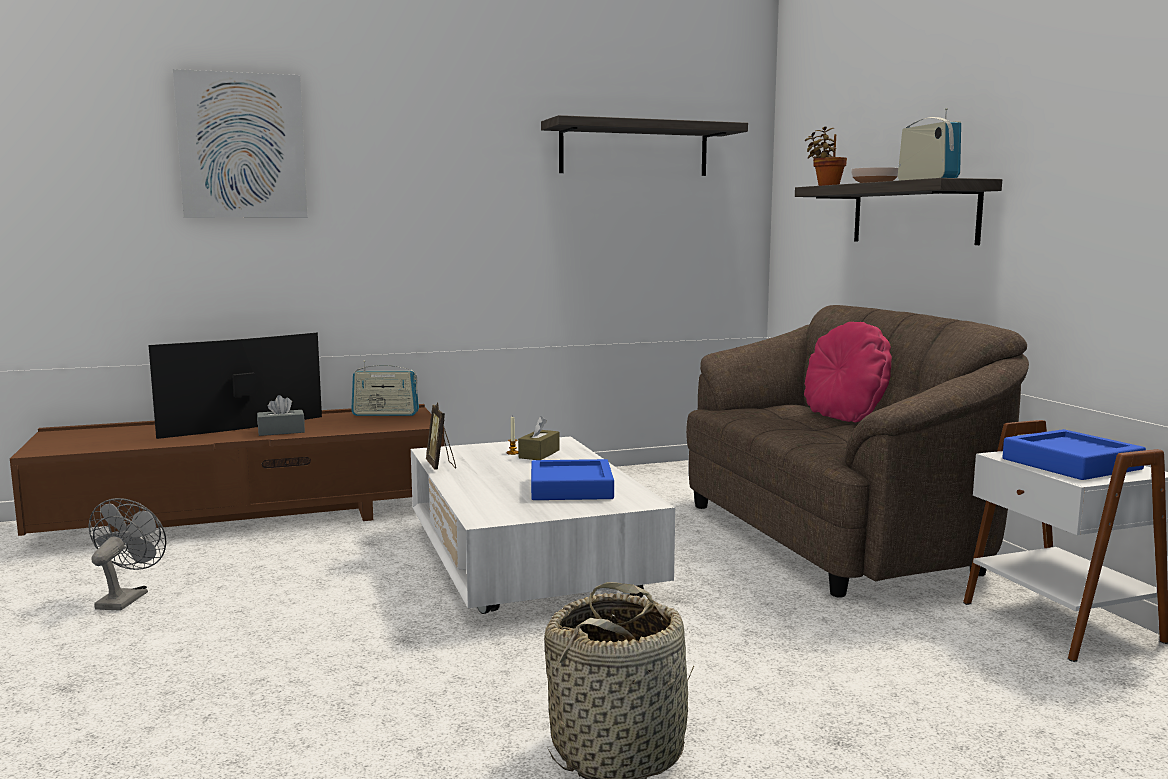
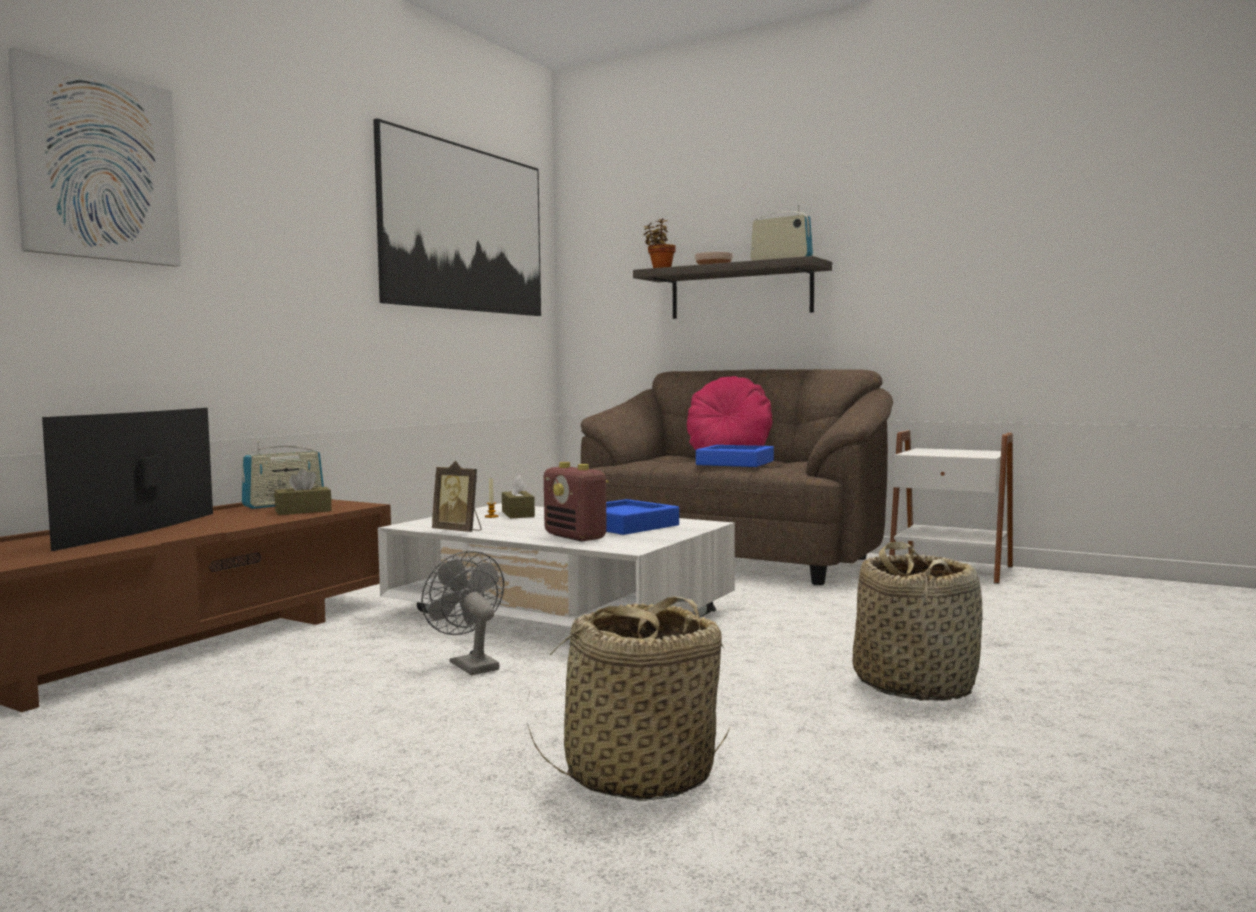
camera: 40 degrees left, 5 degrees down
grey fan [88,498,166,611] -> grey fan moved to [421,551,504,675]
grey tissue box [257,395,305,436] -> none
shelf [541,115,748,176] -> picture [373,118,541,316]
blue tray [1003,429,1146,480] -> blue tray moved to [696,445,774,467]
none -> brown tissue box [274,469,332,515]
none -> basket [527,596,731,801]
none -> radio [544,462,609,542]

